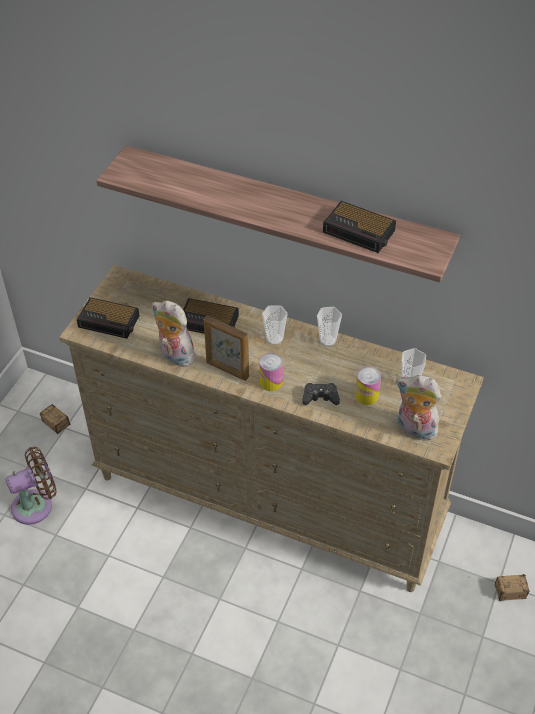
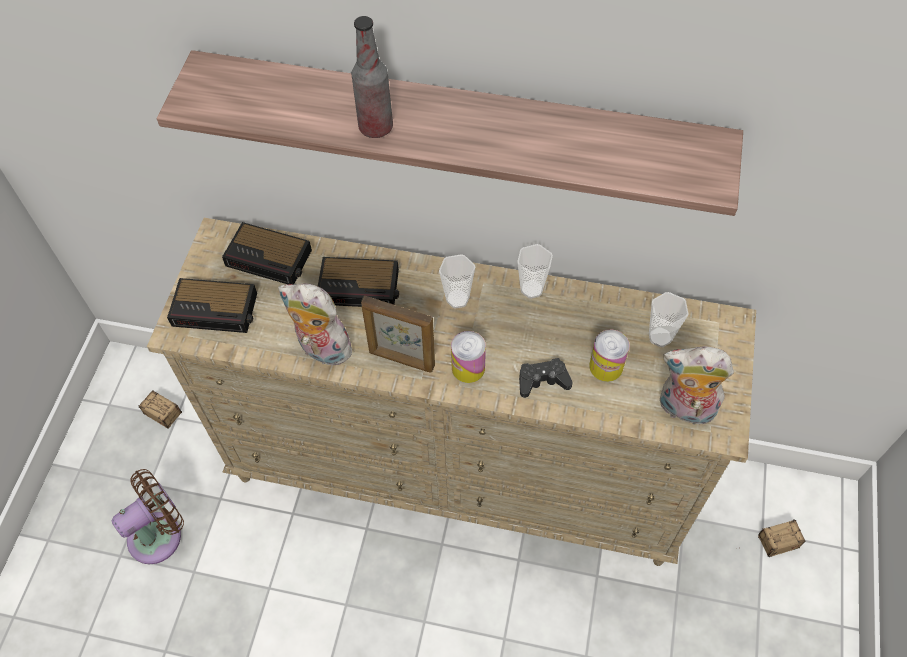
camera: 10 degrees left, 10 degrees up
alarm clock [323,201,396,253] -> alarm clock moved to [222,222,312,284]
none -> bottle [351,16,393,138]

